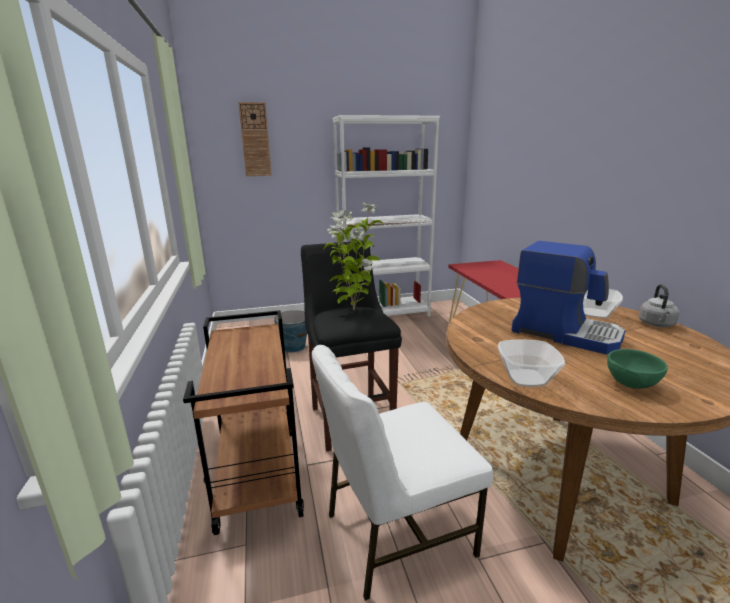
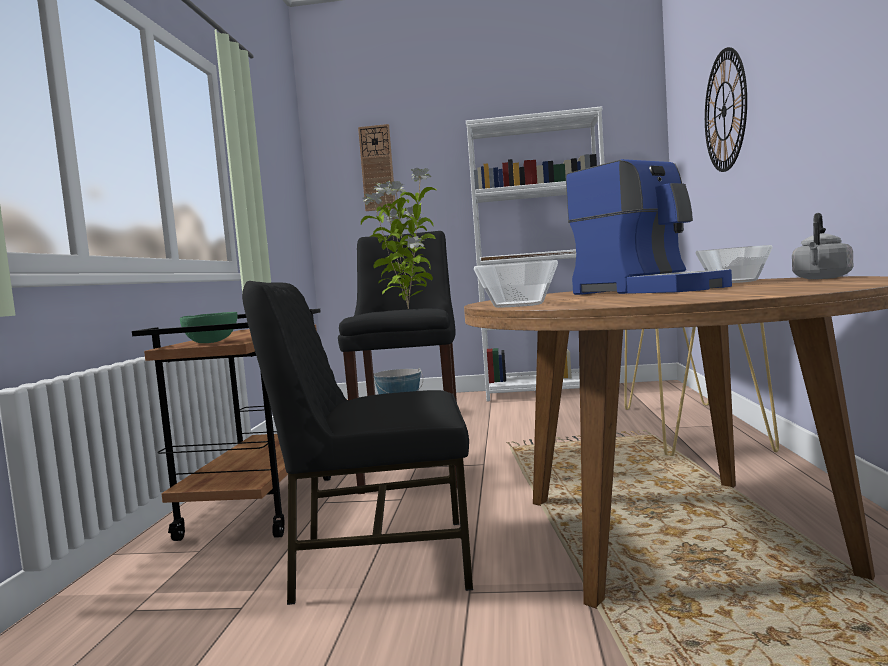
camera: 20 degrees right, 15 degrees down
white chair [312,345,493,601] -> black chair [242,281,473,605]
green bowl [607,349,668,389] -> green bowl moved to [180,312,238,343]
none -> wall clock [705,47,747,172]

